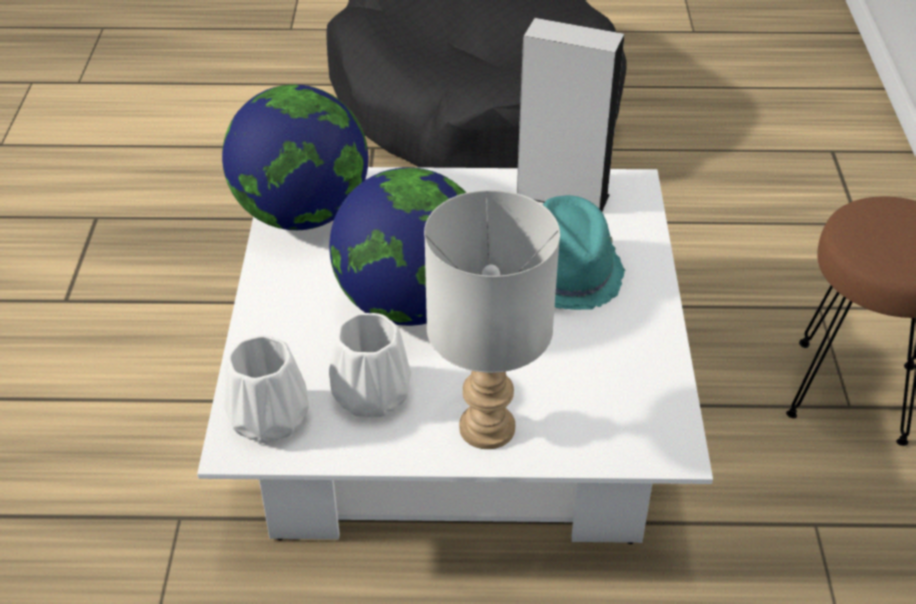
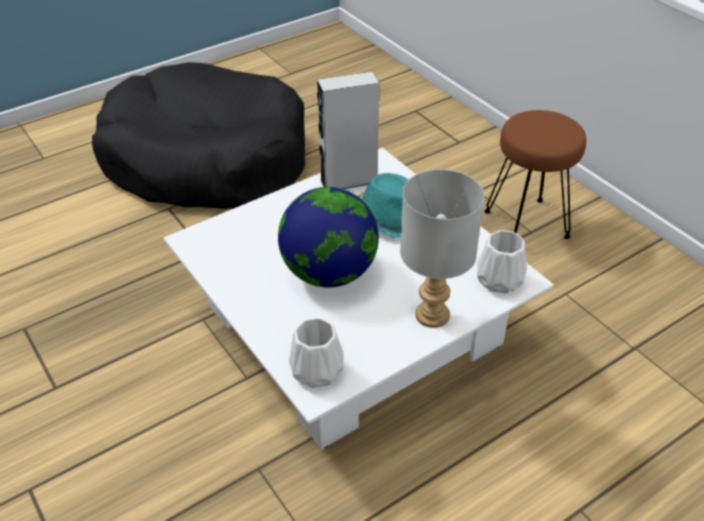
camera: 35 degrees left, 0 degrees up
globe [222,84,368,230] -> none
white vase [329,313,411,417] -> white vase moved to [477,230,527,293]

